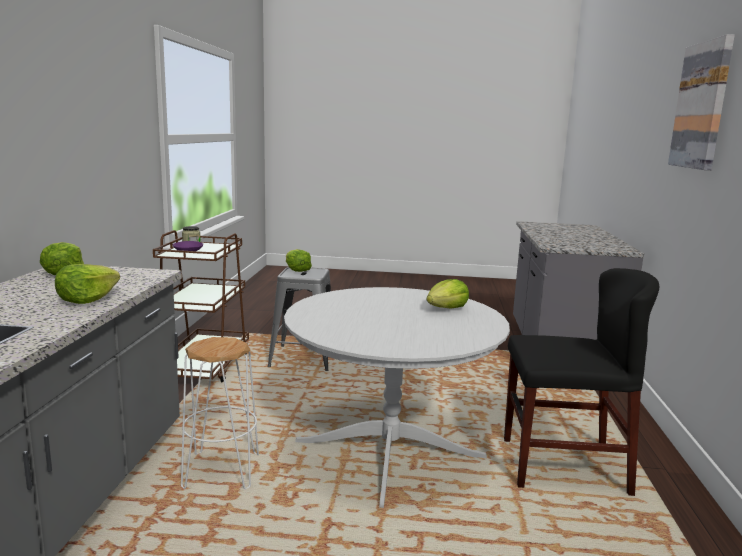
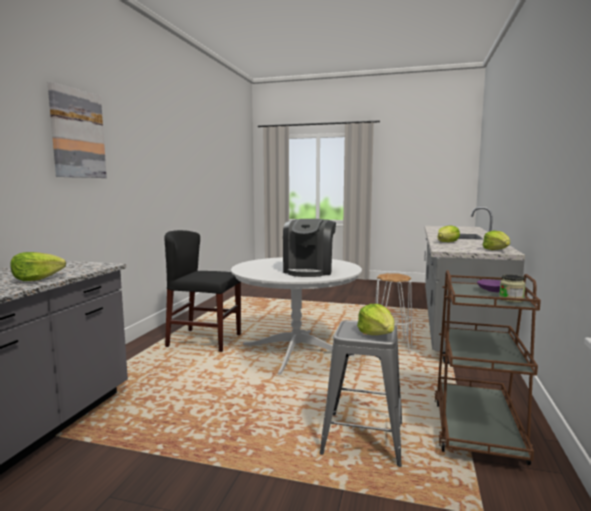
camera: 170 degrees left, 5 degrees down
lettuce [426,279,469,309] -> lettuce moved to [10,252,66,281]
none -> coffee machine [283,219,336,277]

